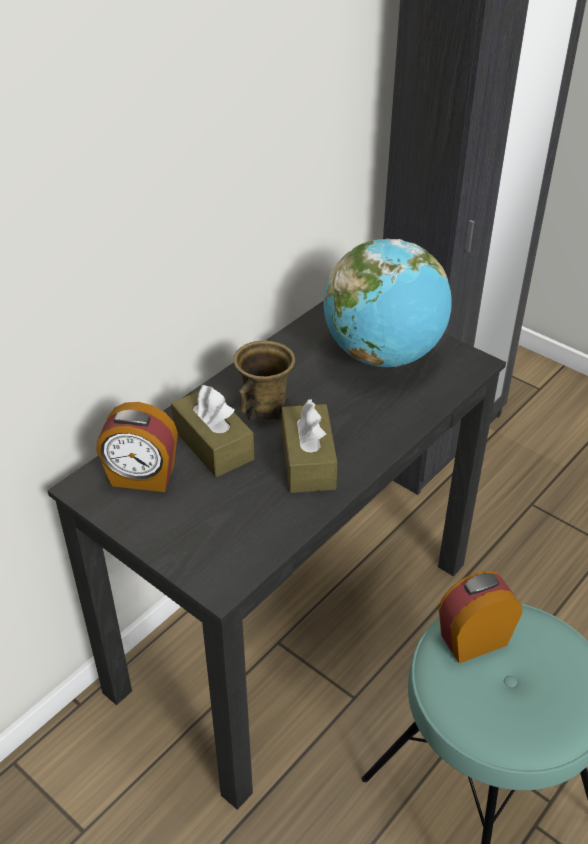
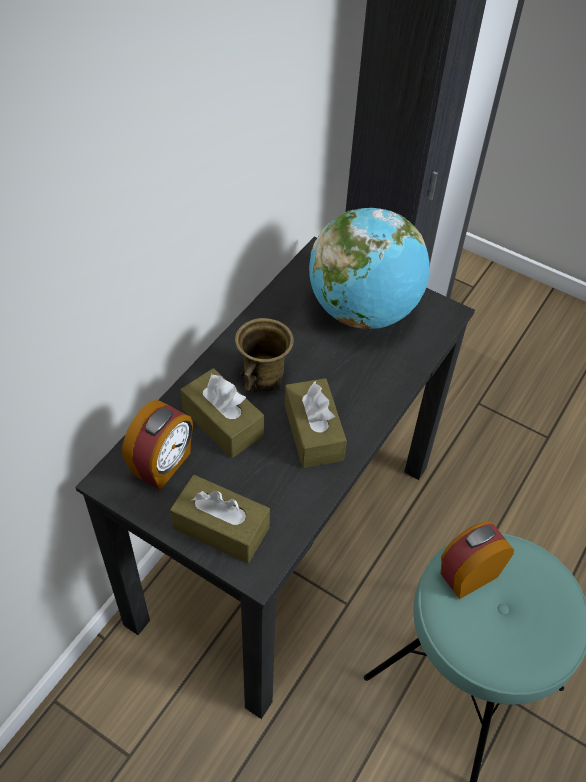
camera: 10 degrees left, 10 degrees up
alarm clock [96,402,178,492] -> alarm clock turned 60 degrees counterclockwise [122,400,193,490]
none -> brown tissue box [170,475,270,563]

